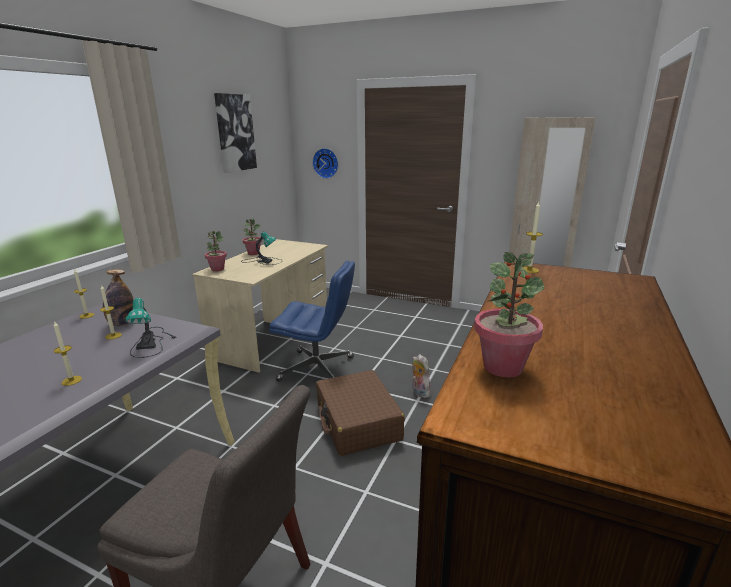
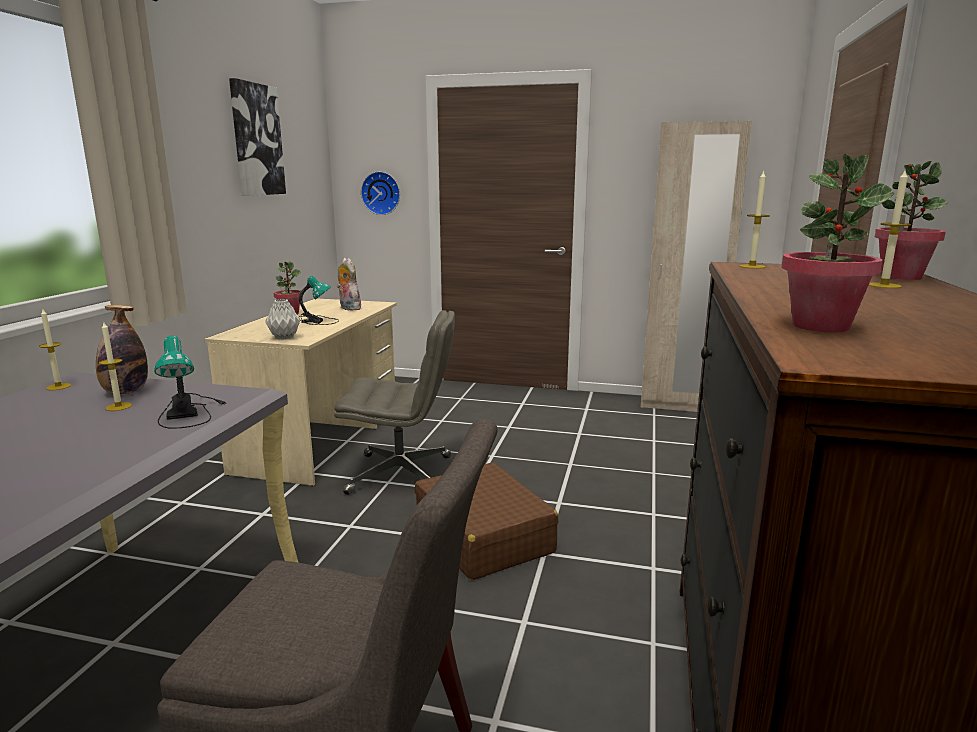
camera: 10 degrees left, 5 degrees down
candle [53,321,82,386] -> candle moved to [869,171,911,288]
potted plant [205,230,227,272] -> potted plant moved to [875,161,948,280]
blue office chair [269,260,355,382] -> grey office chair [334,310,455,495]
plush toy [412,354,431,398] -> plush toy moved to [337,258,363,310]
none -> grey vase [265,299,300,340]

